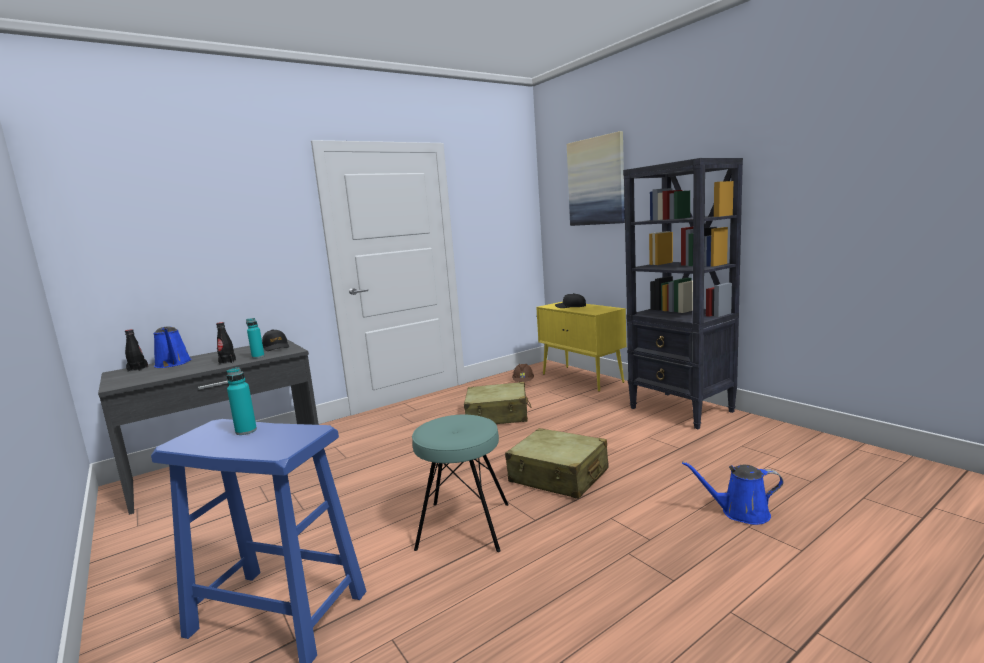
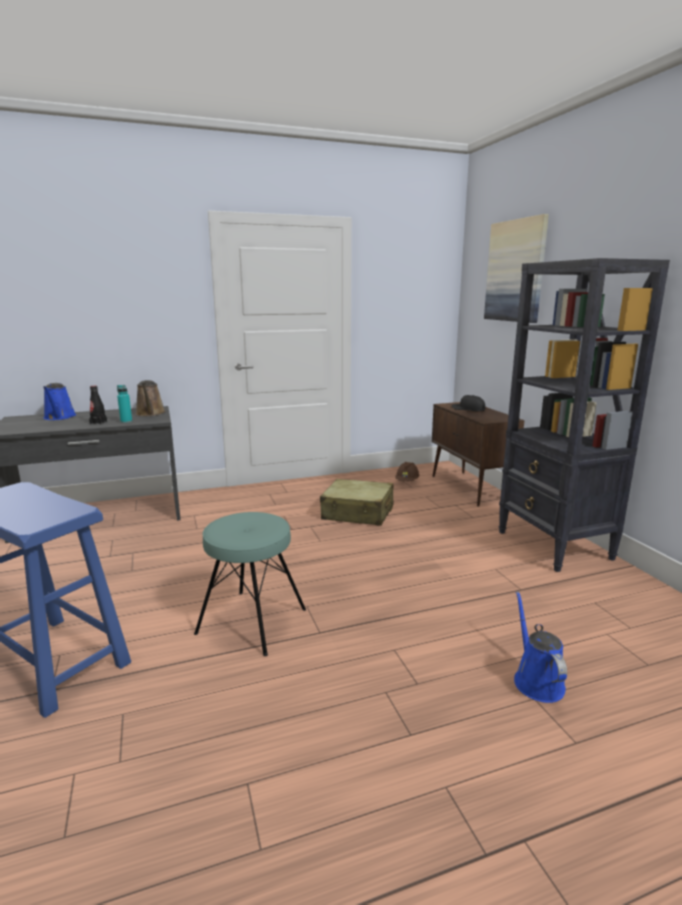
camera: 15 degrees right, 5 degrees up
black bottle [125,329,148,372] -> none
turquoise bottle [226,367,257,435] -> none
black cap [262,329,289,351] -> brown watering can [136,380,166,416]
beige suitcase [505,428,608,499] -> none
yellow cabinet [536,302,626,392] -> brown cabinet [432,402,524,507]
blue watering can [682,461,783,525] -> blue watering can turned 60 degrees clockwise [514,591,567,703]

